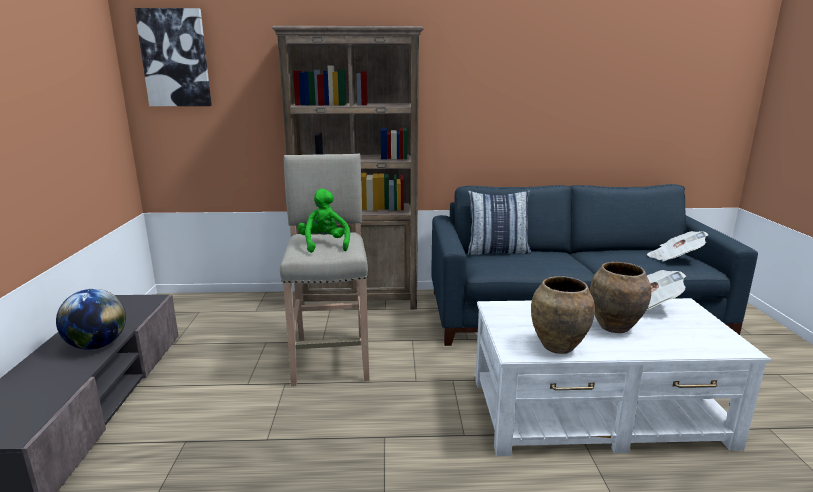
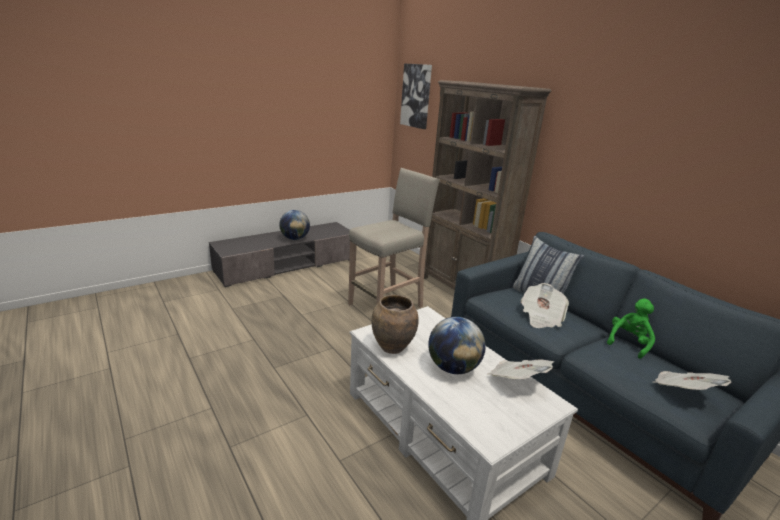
camera: 55 degrees right, 5 degrees up
green plush toy [298,189,350,253] -> green plush toy moved to [607,298,655,359]
brown vase [590,262,651,333] -> globe [428,317,486,374]
none -> newspaper [521,283,569,328]

